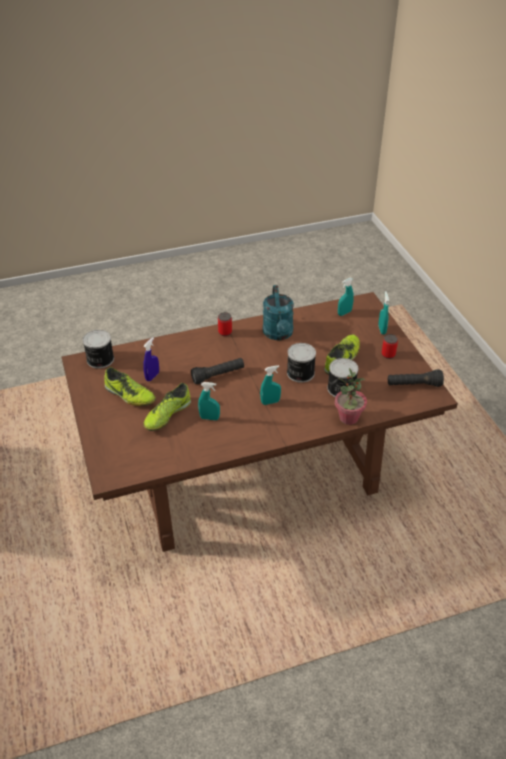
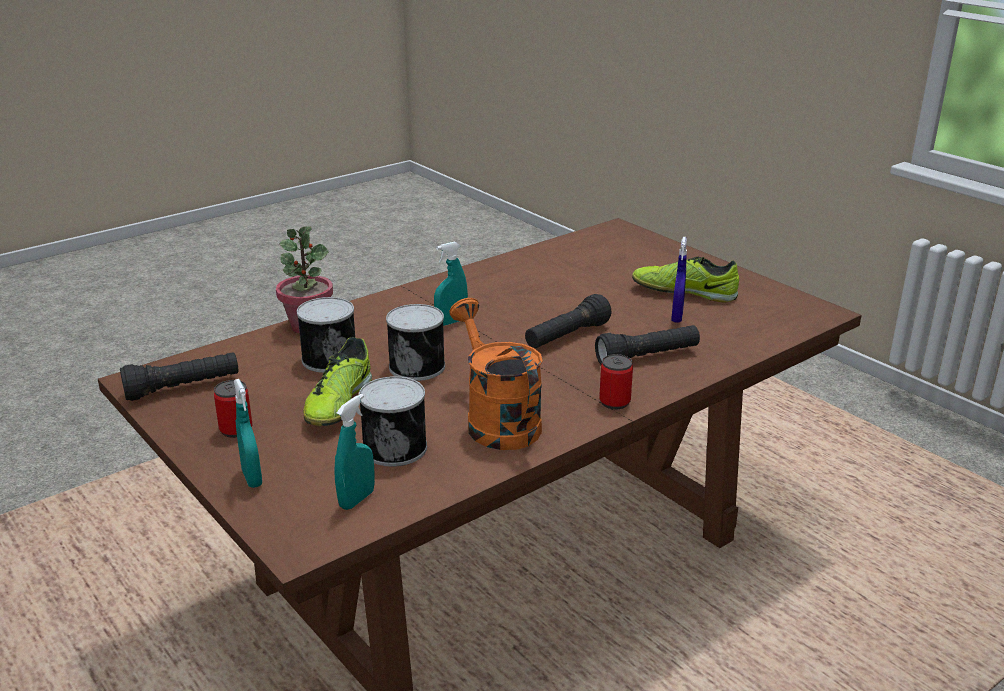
camera: 160 degrees right, 15 degrees down
can [83,330,114,369] -> can moved to [359,376,427,467]
shoe [143,383,191,431] -> none
turquoise spray bottle [198,382,220,420] -> none
turquoise watering can [263,285,294,340] -> orange watering can [449,298,543,450]
none -> black flashlight [595,325,700,365]

